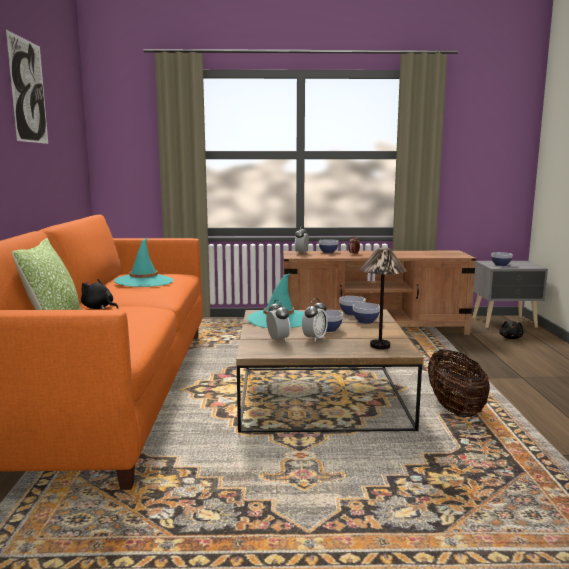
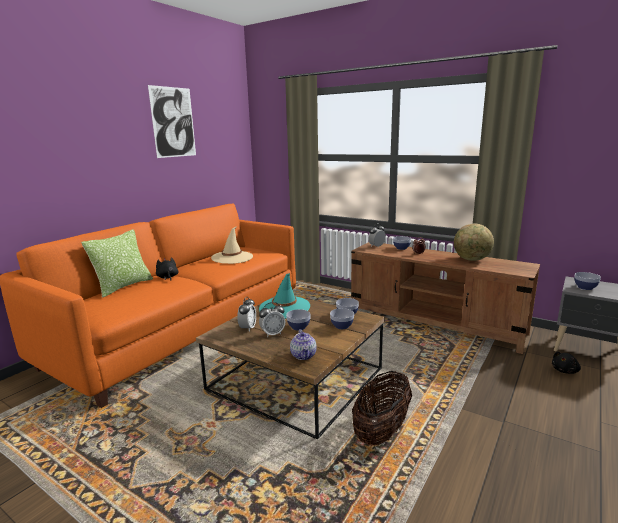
camera: 35 degrees right, 5 degrees up
turquoise hat [114,237,173,287] -> beige hat [211,226,253,264]
table lamp [360,248,407,349] -> teapot [290,329,317,360]
none -> globe [454,224,494,261]

